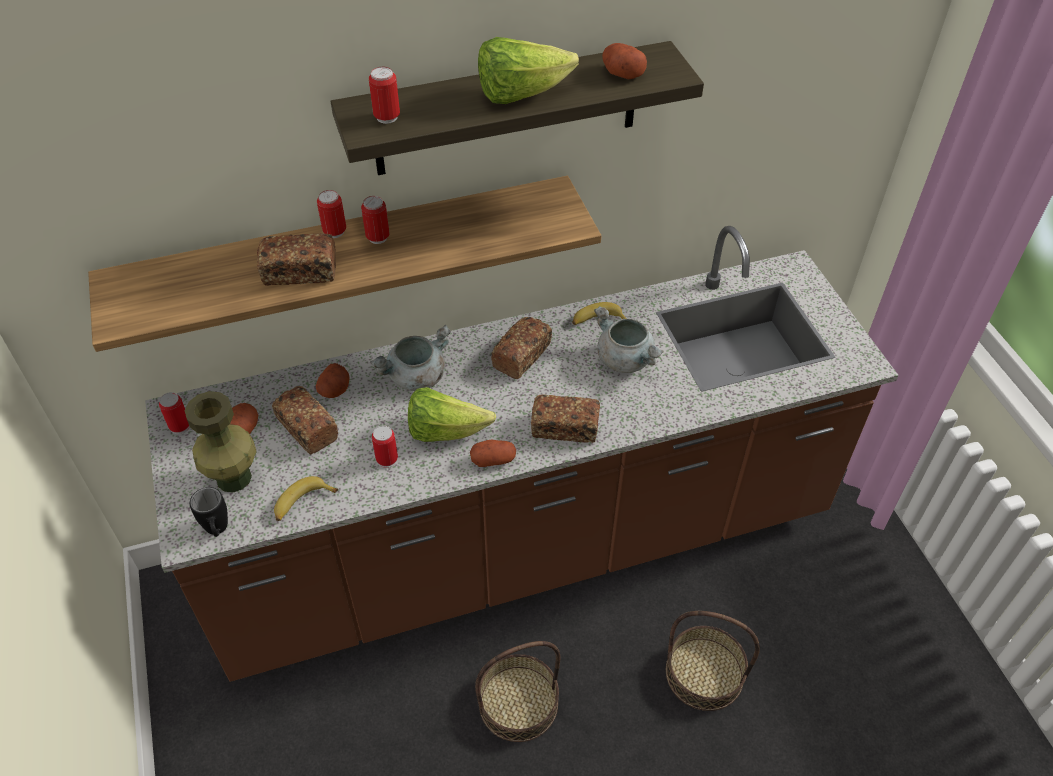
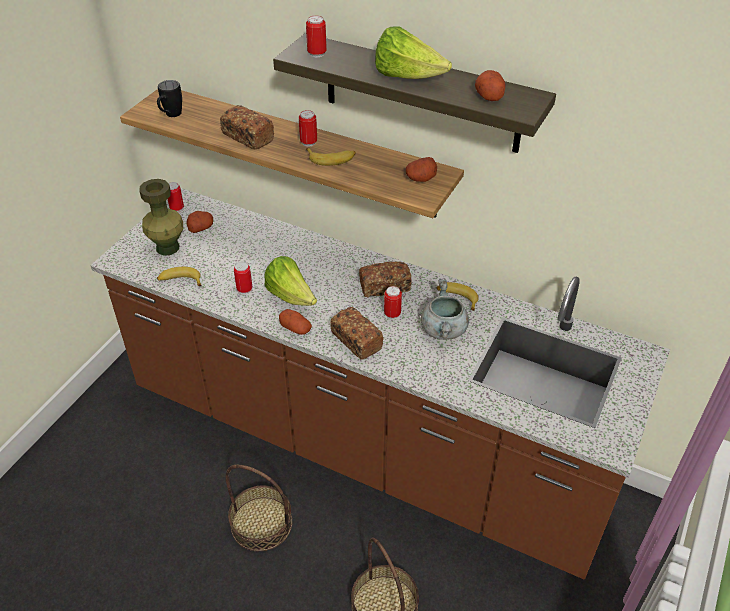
camera: 45 degrees right, 5 degrees down
black mug [190,487,228,537] -> black mug moved to [157,80,182,117]
bread [272,386,338,455] -> none
potato [316,363,350,398] -> potato moved to [406,157,437,182]
can [317,190,346,238] -> can moved to [384,286,402,319]
grey cooking pot [370,325,451,391] -> none
none -> banana [306,148,356,166]

